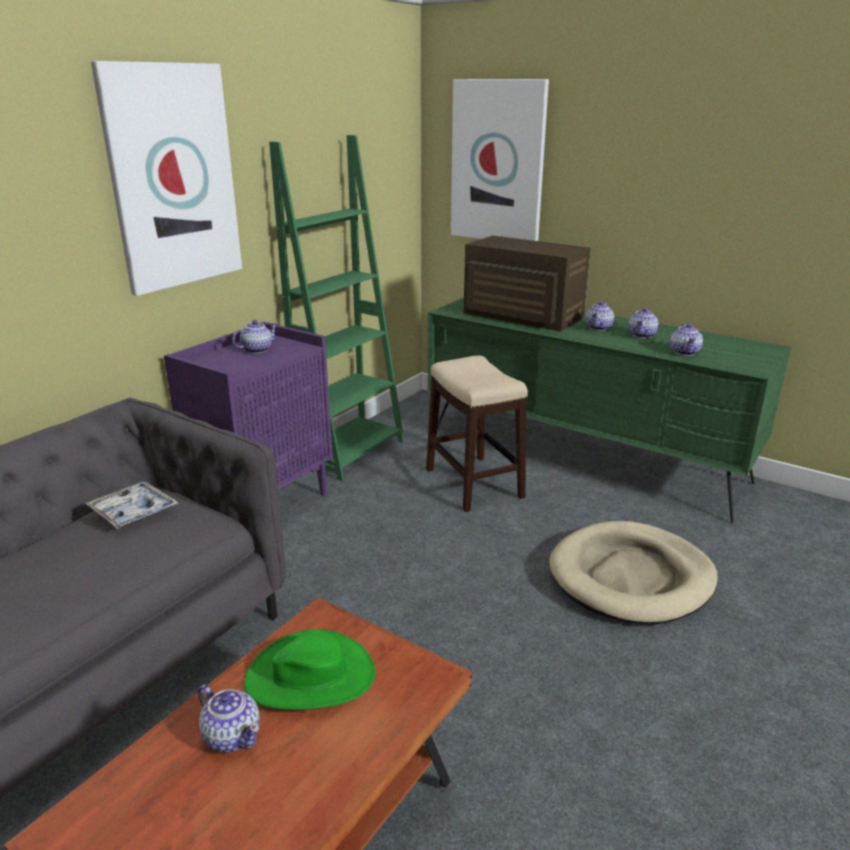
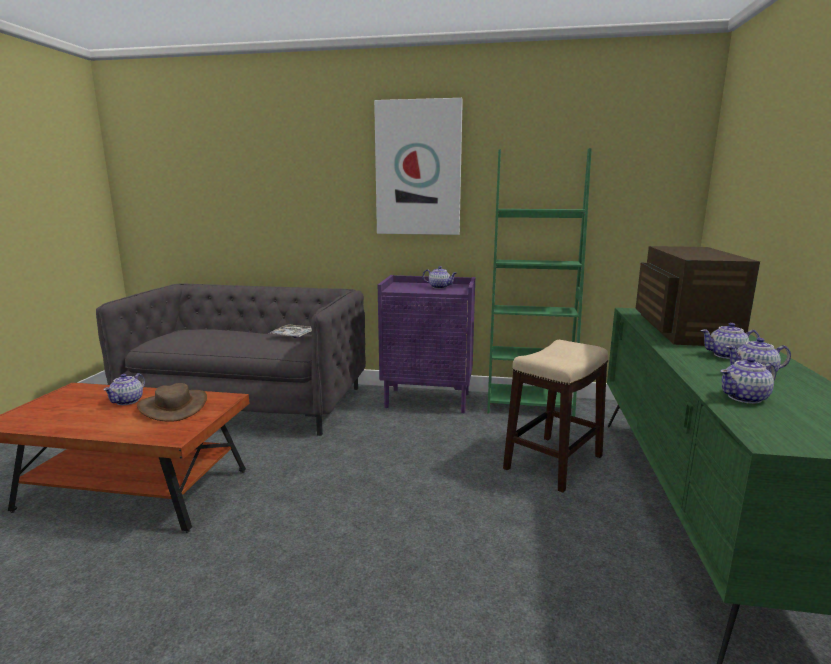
camera: 65 degrees right, 10 degrees down
green hat [244,629,376,710] -> brown hat [137,383,207,422]
picture [451,79,549,241] -> none
beige dog bed [549,521,718,625] -> none

